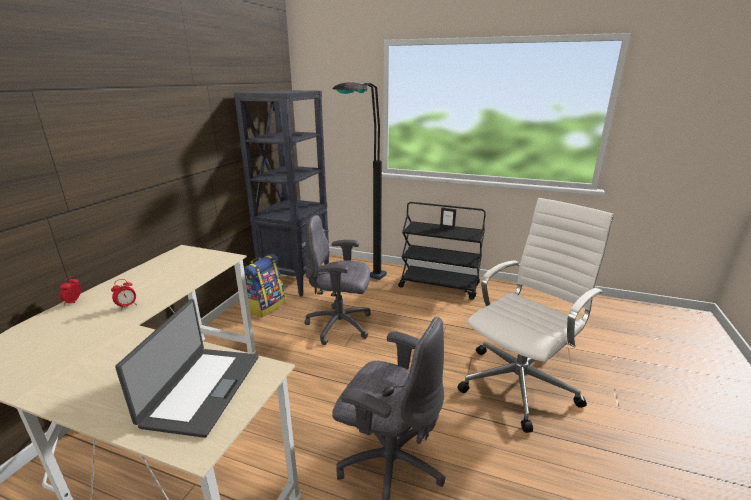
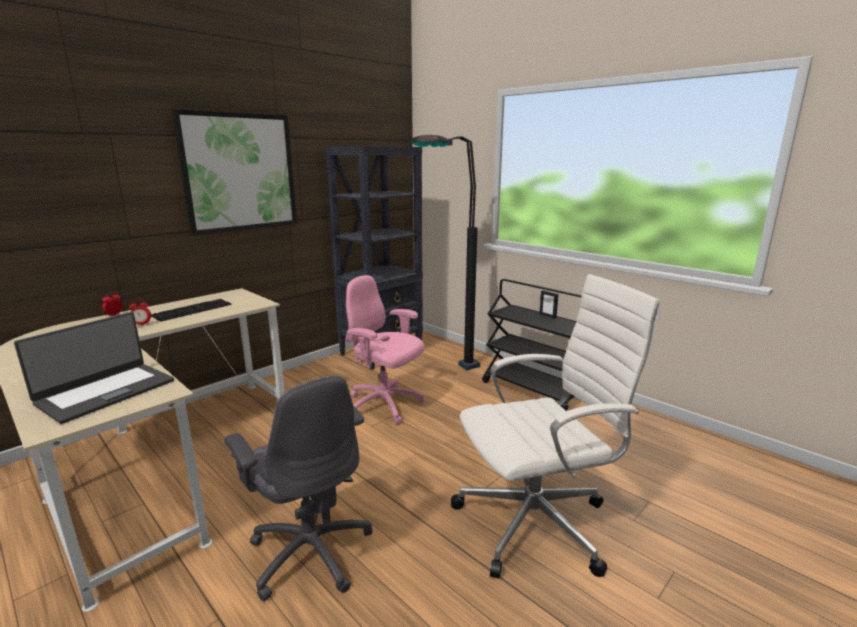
camera: 25 degrees right, 5 degrees down
backpack [244,254,285,317] -> none
grey office chair [305,215,371,345] -> pink office chair [345,275,424,424]
none -> keyboard [151,299,232,322]
none -> picture [172,109,297,235]

